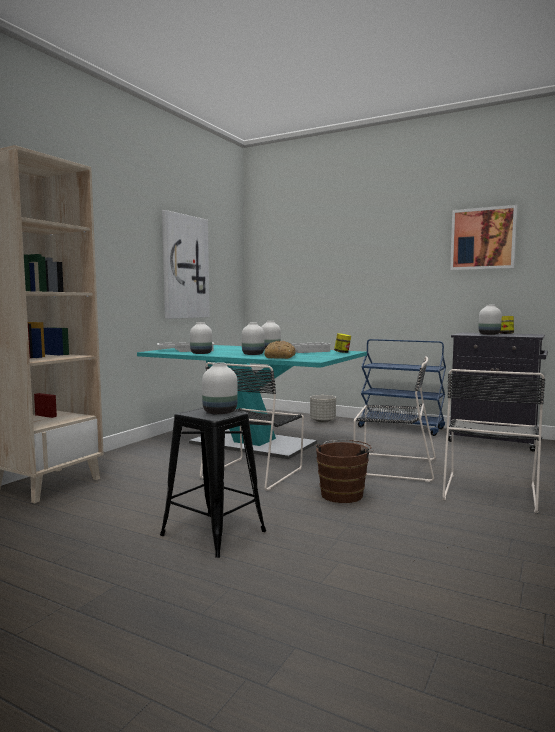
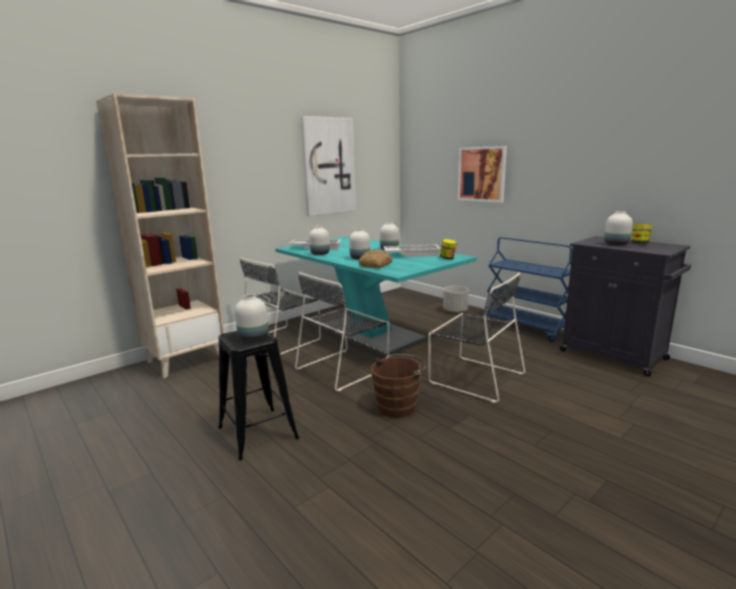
camera: 20 degrees right, 10 degrees up
black chair [442,369,545,513] -> black chair moved to [240,257,321,355]
picture [450,205,517,270] -> picture moved to [458,146,507,203]

